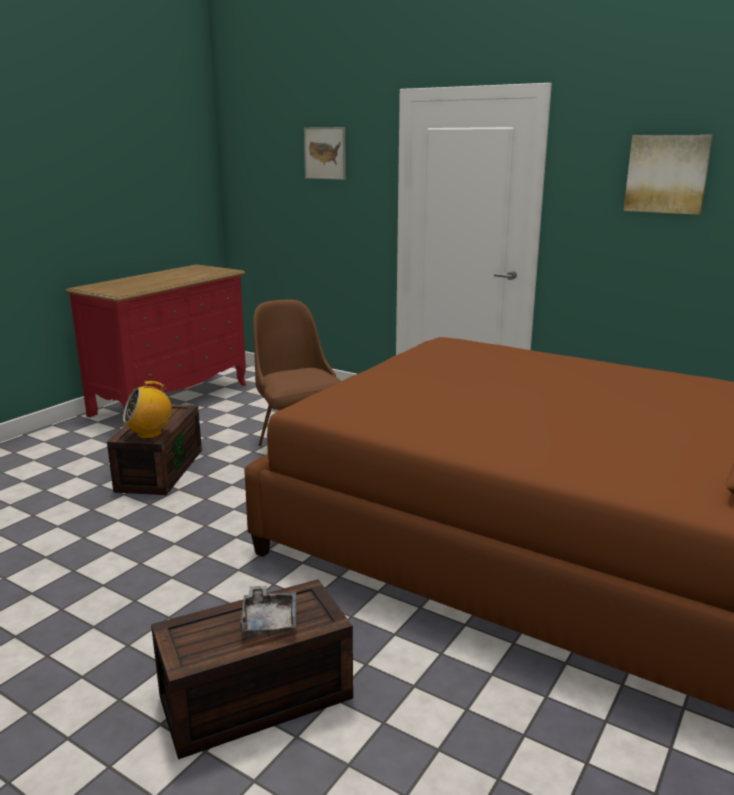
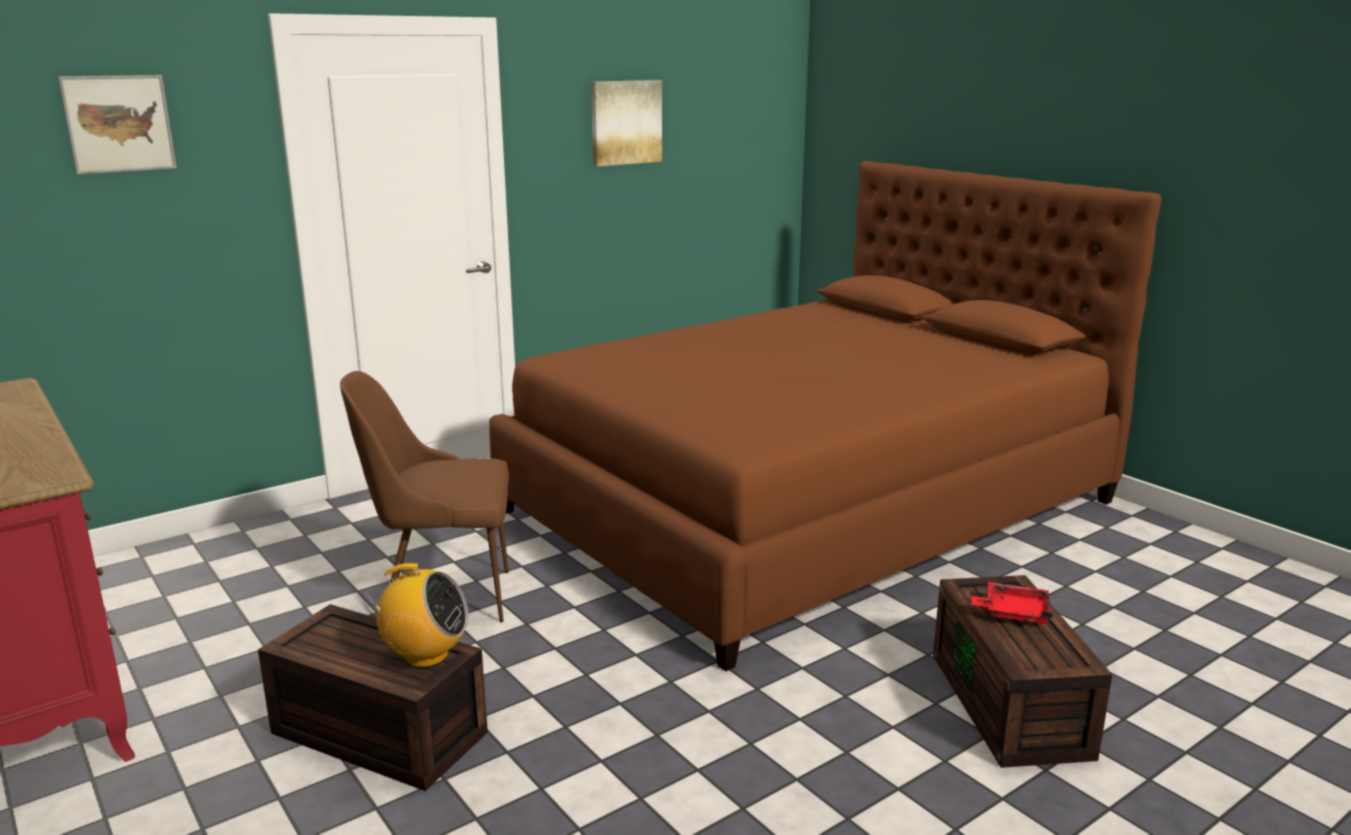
camera: 70 degrees left, 0 degrees up
radio [123,381,172,439] -> radio turned 75 degrees counterclockwise [364,563,469,668]
grey tray [240,586,296,637] -> red tray [972,582,1053,624]

